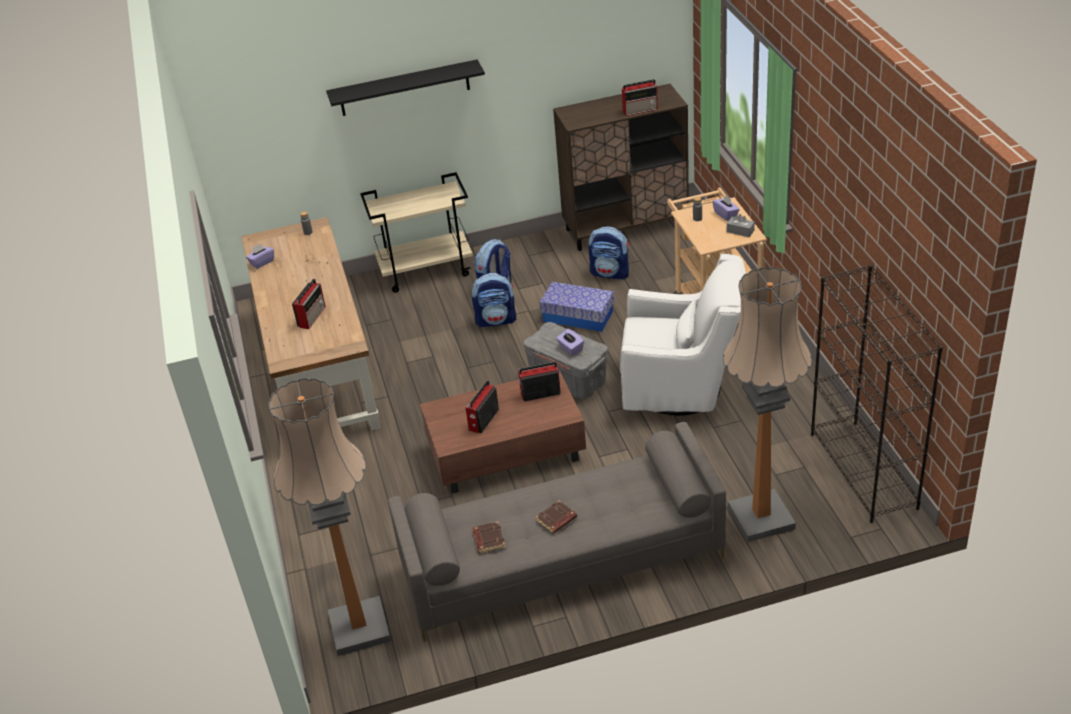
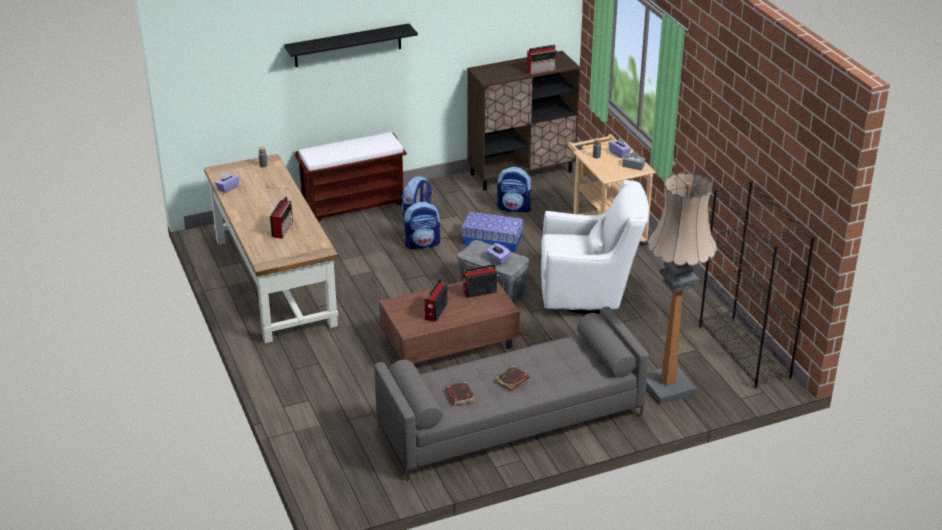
camera: 10 degrees left, 5 degrees down
floor lamp [268,378,391,656] -> none
beige cart [360,172,473,293] -> brown bench [295,132,407,222]

